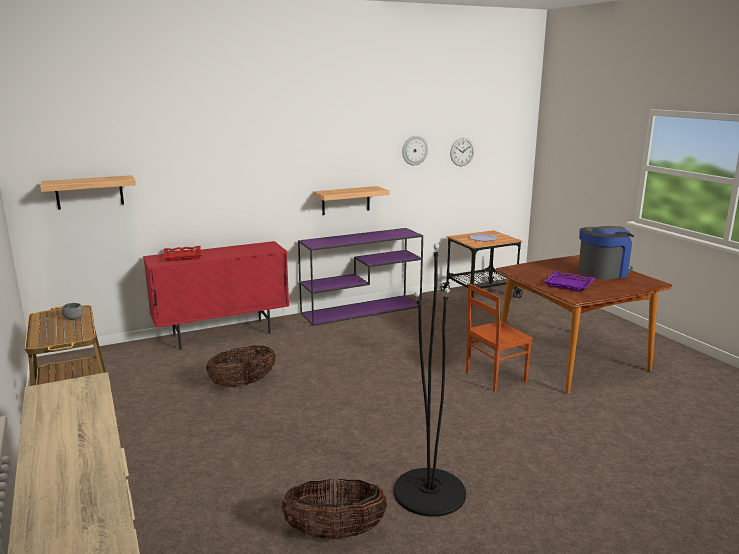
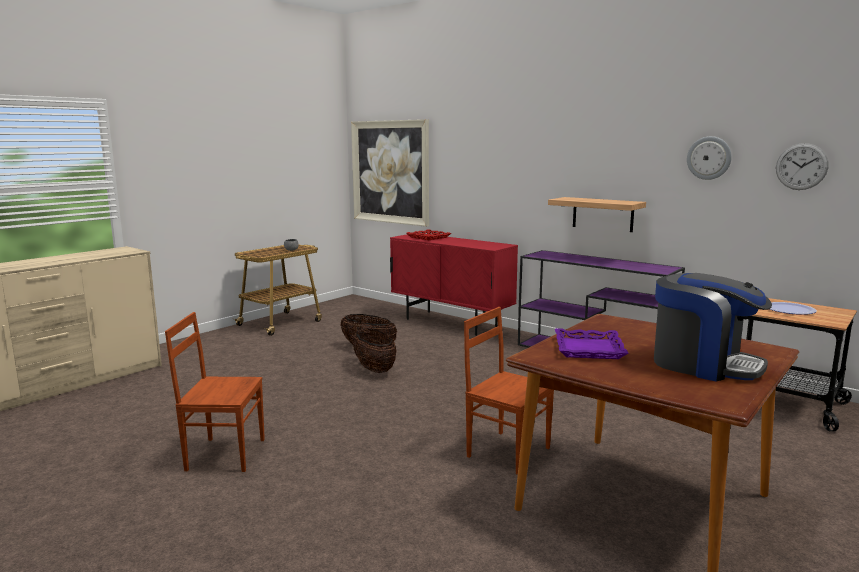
camera: 65 degrees right, 5 degrees down
shelf [40,175,136,210] -> picture [351,119,429,227]
basket [281,478,387,539] -> basket moved to [353,328,396,373]
black floor lamp [394,244,466,517] -> brown chair [165,312,265,472]

